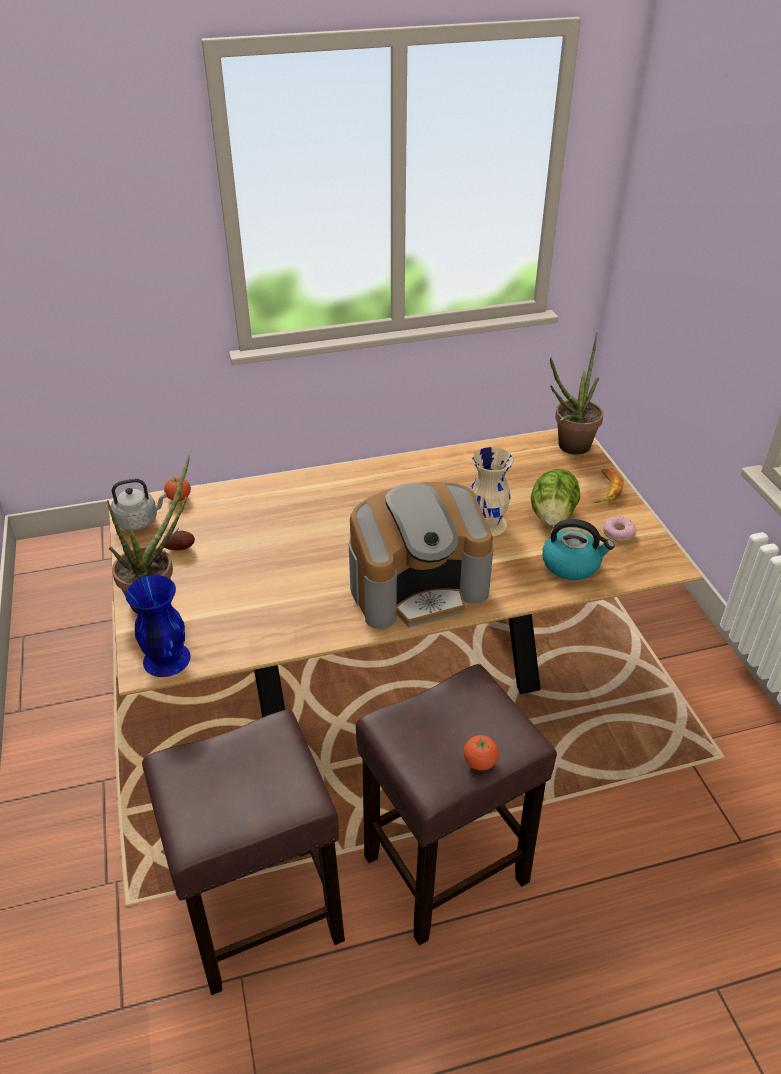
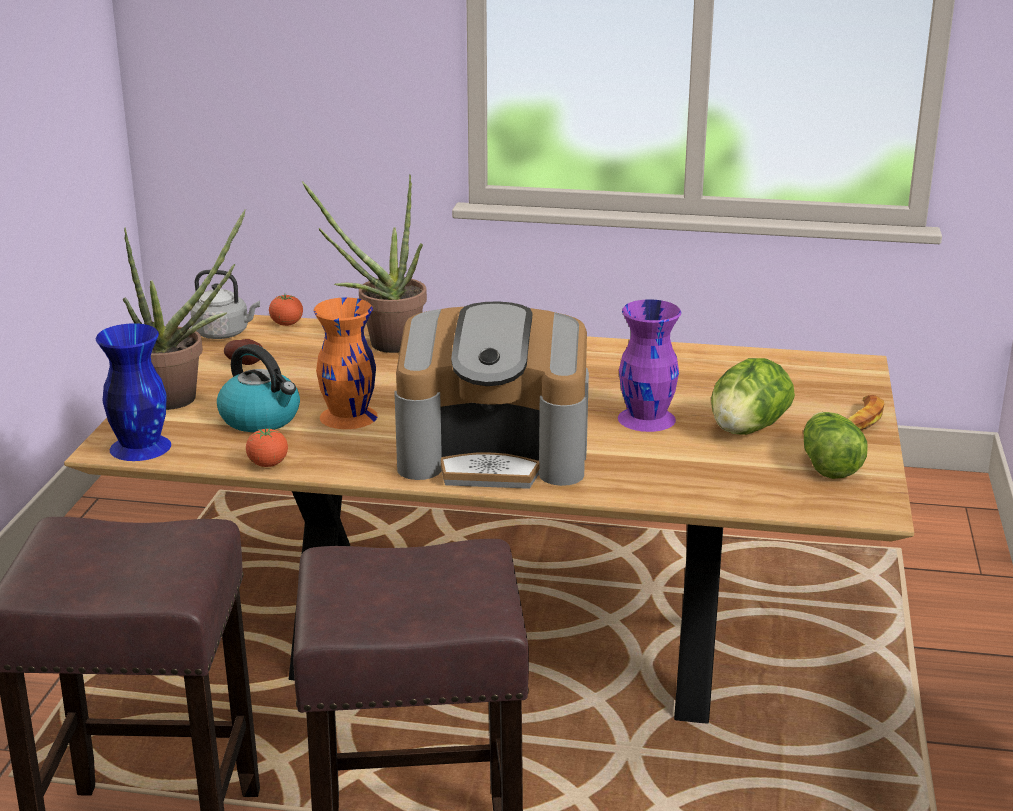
camera: 25 degrees right, 15 degrees down
tomato [463,735,499,771] -> tomato moved to [246,428,288,467]
beige vase [471,447,514,536] -> purple vase [618,299,681,432]
kettle [542,519,615,580] -> kettle moved to [217,344,300,432]
potted plant [550,333,604,455] -> potted plant moved to [302,174,427,353]
donut [603,516,636,542] -> lettuce [803,412,868,479]
none -> orange vase [314,297,378,429]

